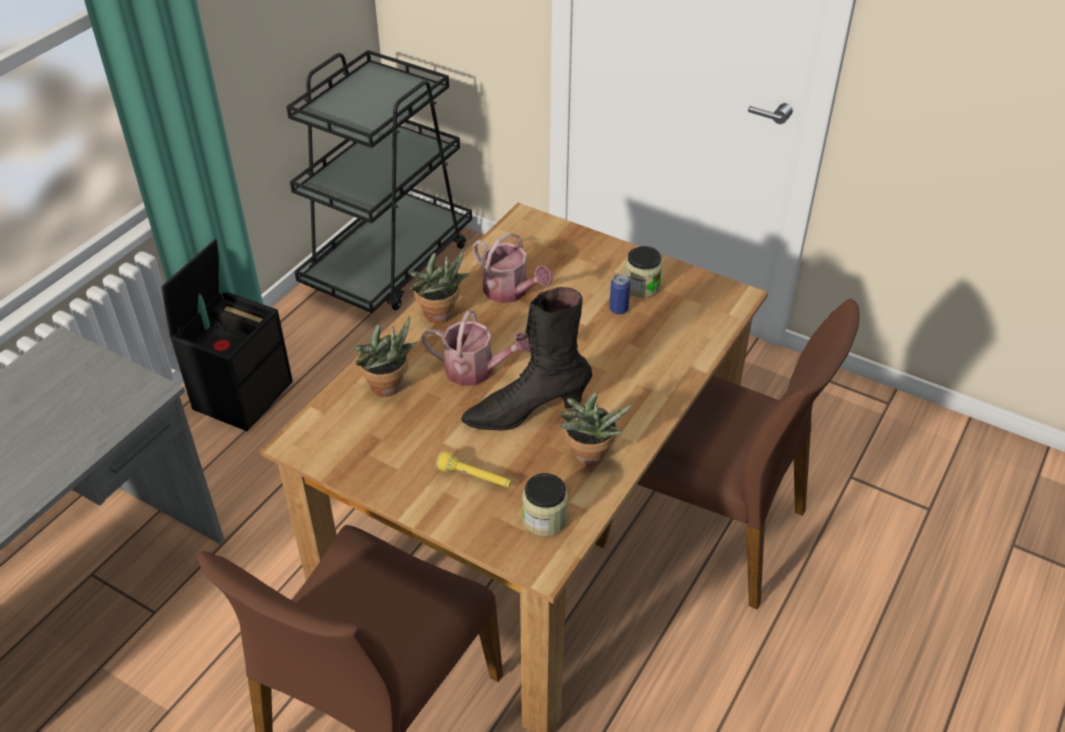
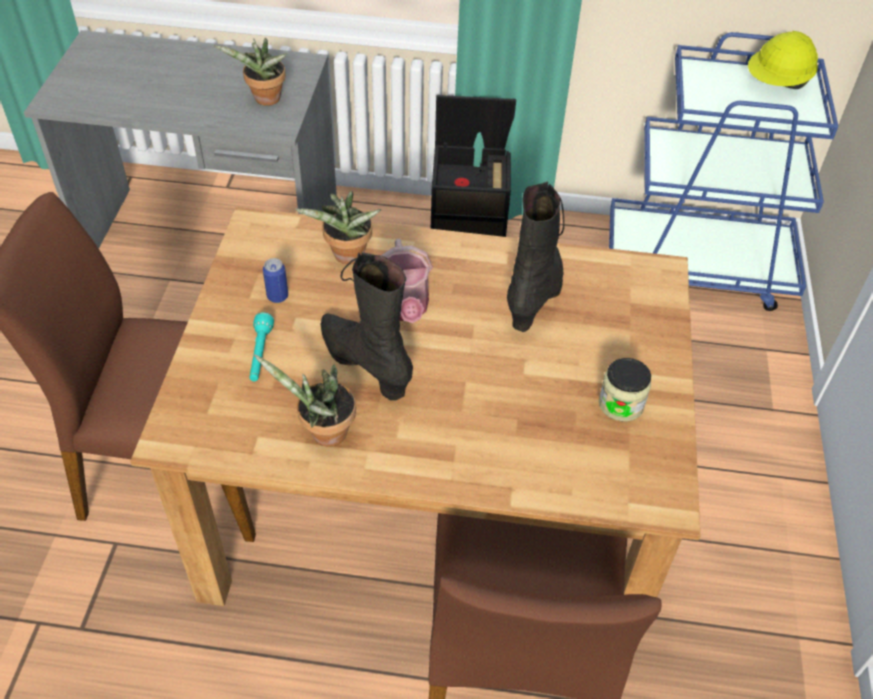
camera: 65 degrees right, 5 degrees up
black cart [286,50,472,313] -> blue cart [609,32,839,311]
potted plant [410,248,469,323] -> potted plant moved to [213,38,288,106]
yellow flashlight [436,451,512,487] -> turquoise flashlight [250,312,274,381]
watering can [473,232,553,303] -> black boot [507,181,564,332]
jar [522,473,568,536] -> none
can [609,274,630,314] -> can moved to [263,258,288,303]
none -> yellow hard hat [748,31,818,89]

